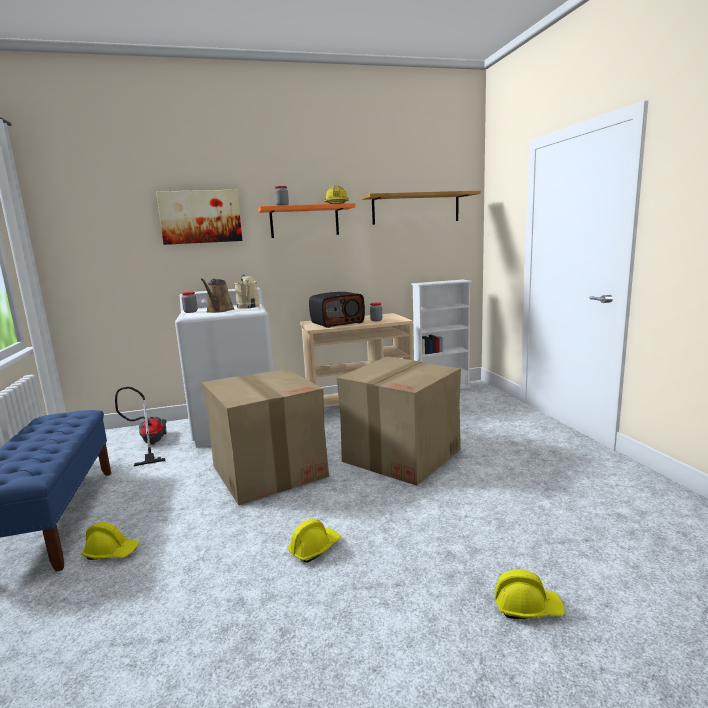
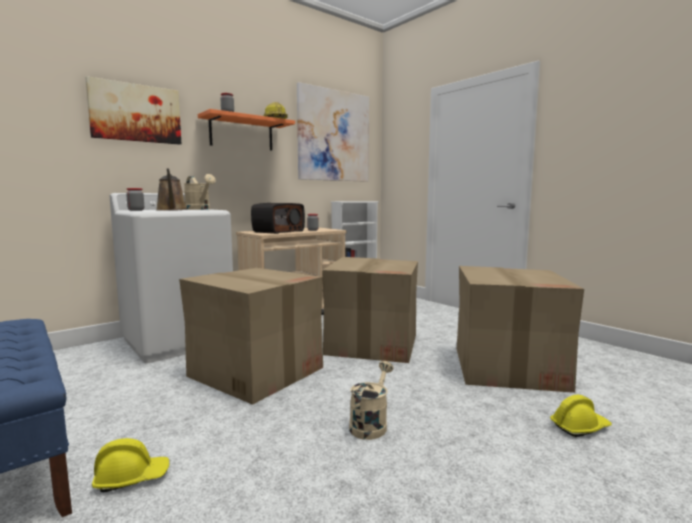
camera: 25 degrees left, 5 degrees down
vacuum cleaner [115,387,167,466] -> none
yellow hard hat [287,519,341,563] -> beige watering can [349,361,393,440]
shelf [362,191,481,225] -> picture [297,82,369,182]
none -> cardboard box [457,266,584,393]

